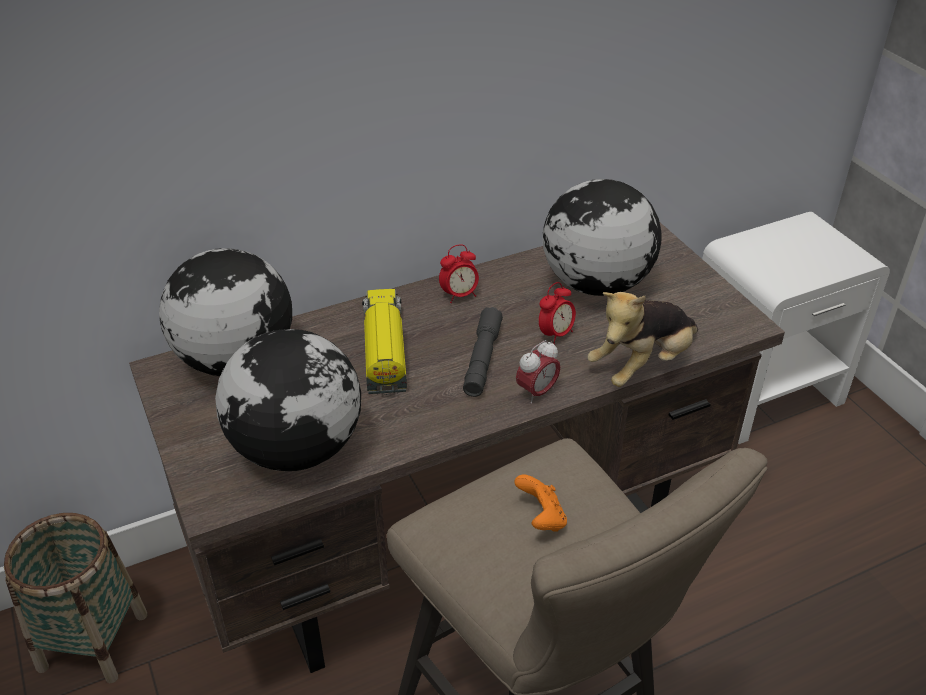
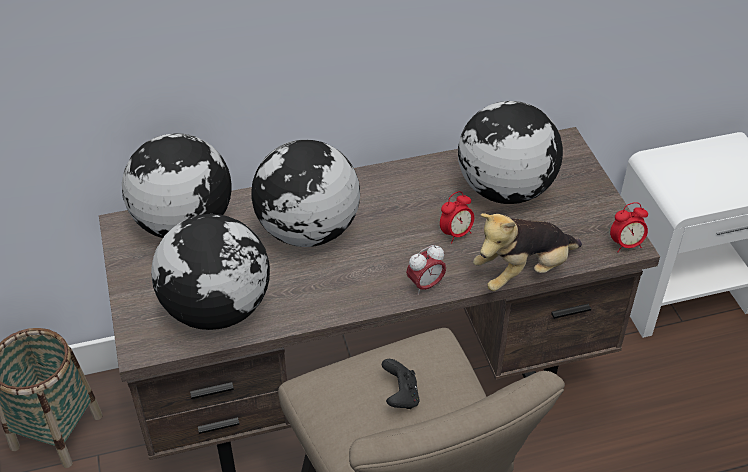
camera: 10 degrees right, 5 degrees up
toy truck [362,289,407,395] -> globe [251,140,360,247]
alarm clock [439,244,479,303] -> alarm clock moved to [610,202,648,252]
grey flashlight [463,307,503,397] -> none
orange game controller [514,475,567,532] -> black game controller [382,359,420,409]

